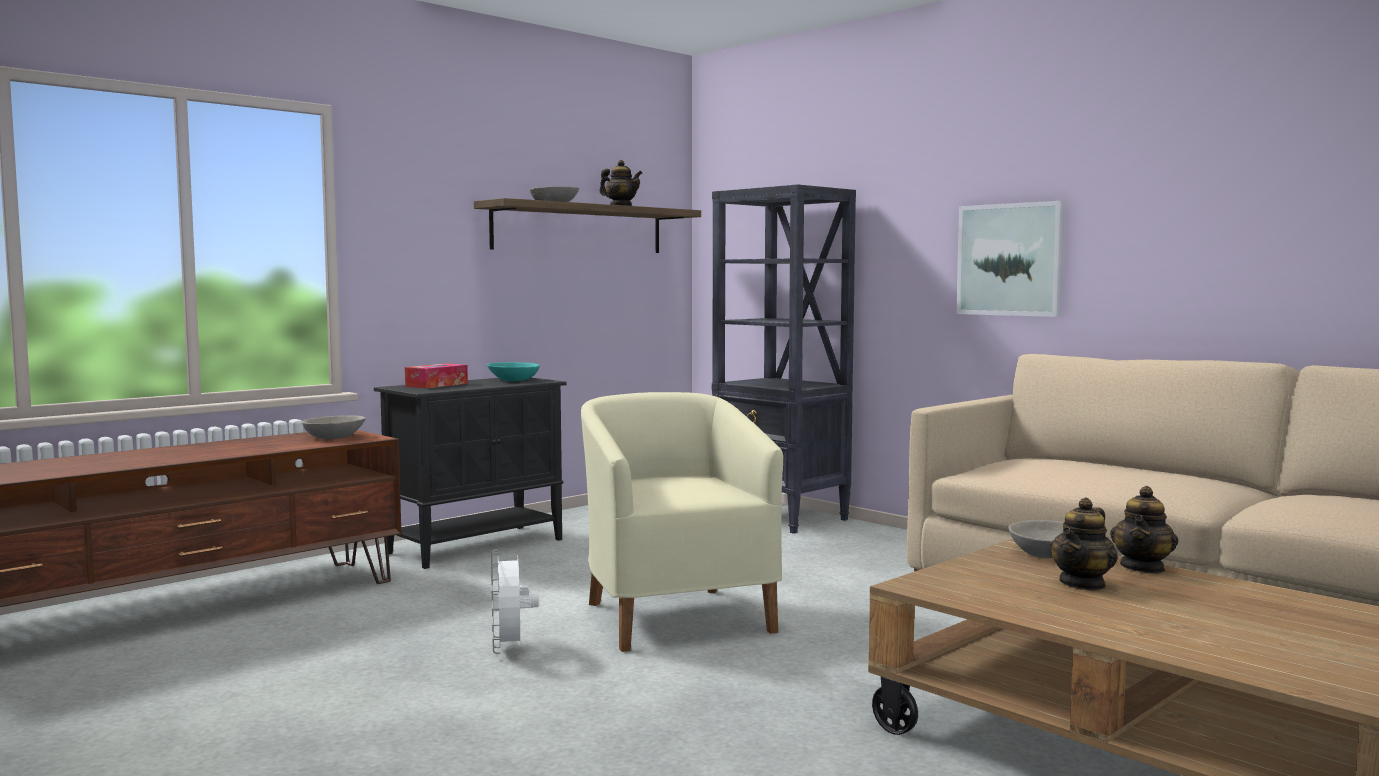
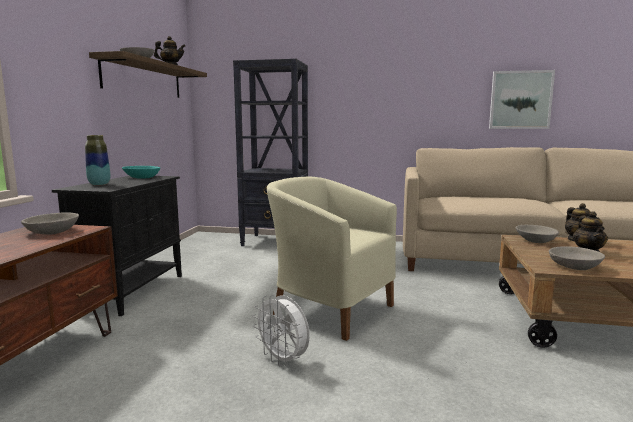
camera: 35 degrees left, 5 degrees up
tissue box [405,363,468,388] -> vase [85,135,110,185]
picture [956,201,1065,317] -> picture moved to [489,70,555,129]
none -> grey bowl [549,246,605,270]

